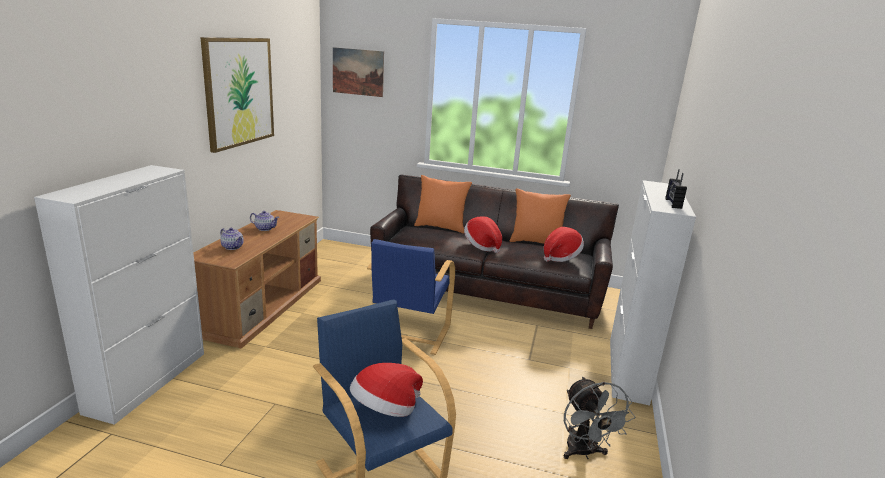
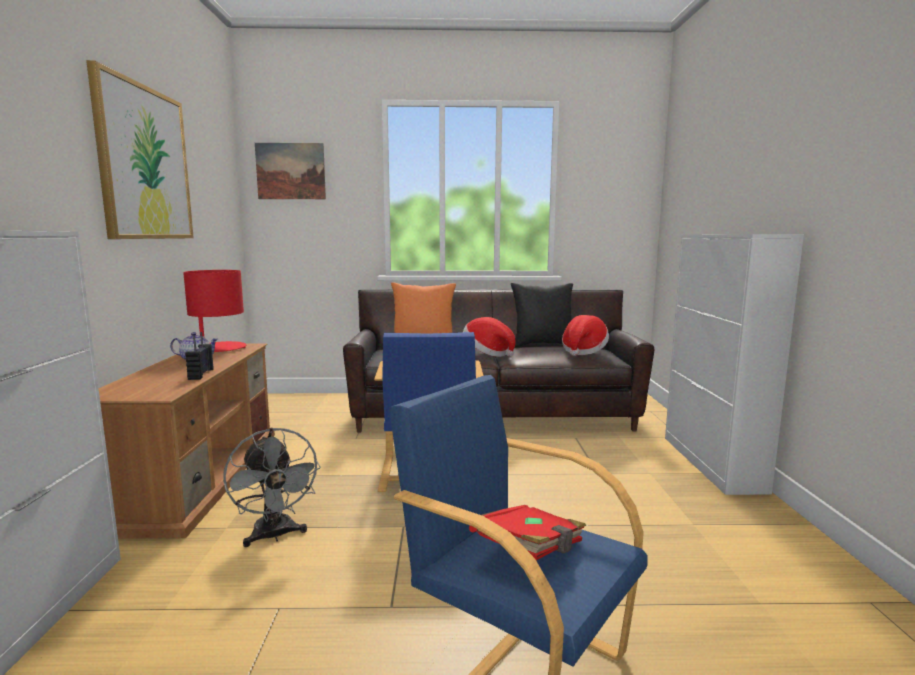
camera: 15 degrees left, 10 degrees down
teapot [220,228,244,250] -> none
hat [350,363,423,417] -> red book [469,505,586,560]
orange pillow [510,188,571,244] -> black pillow [511,283,573,347]
grey fan [564,377,635,459] -> grey fan moved to [223,428,321,547]
radio [665,169,687,209] -> radio moved to [185,332,214,380]
none -> red table lamp [183,270,247,352]

